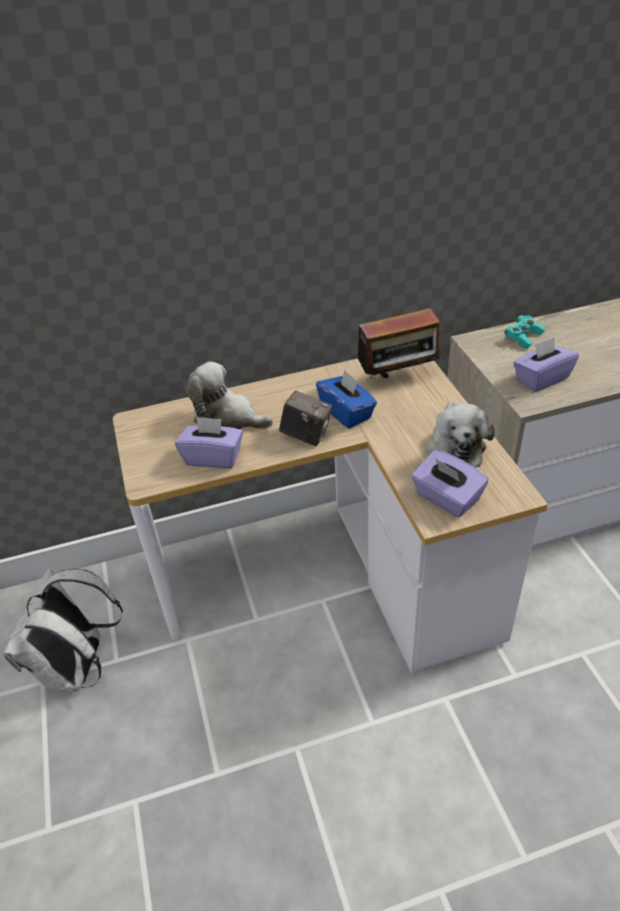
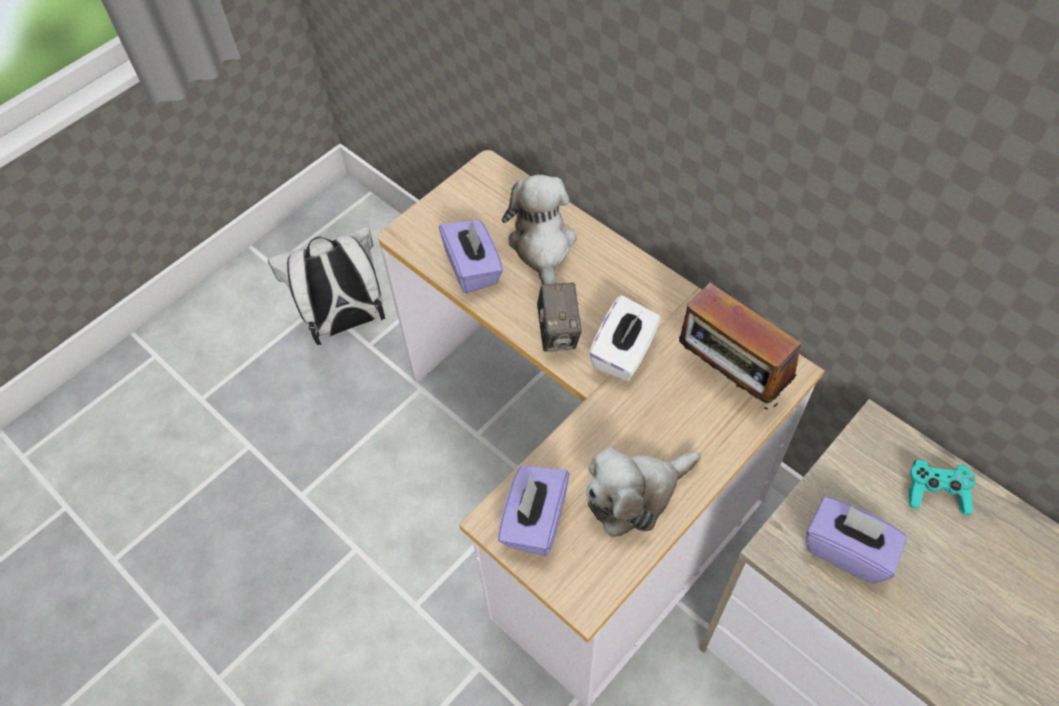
camera: 60 degrees right, 15 degrees up
blue tissue box [316,369,377,429] -> white tissue box [589,295,661,381]

